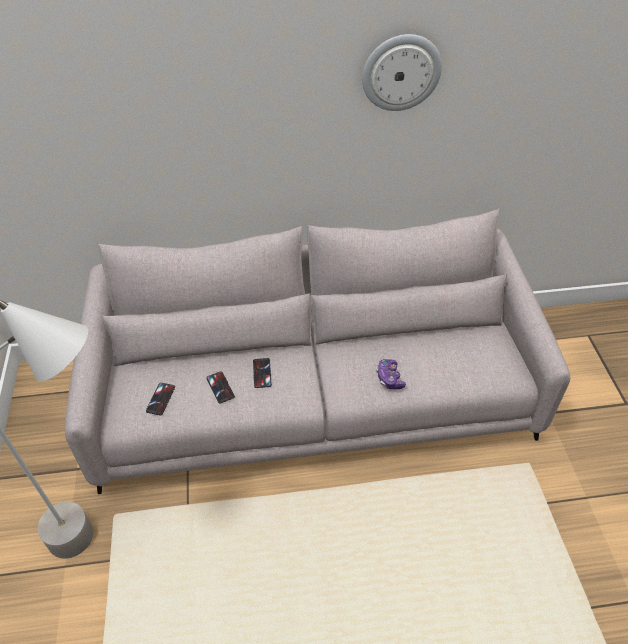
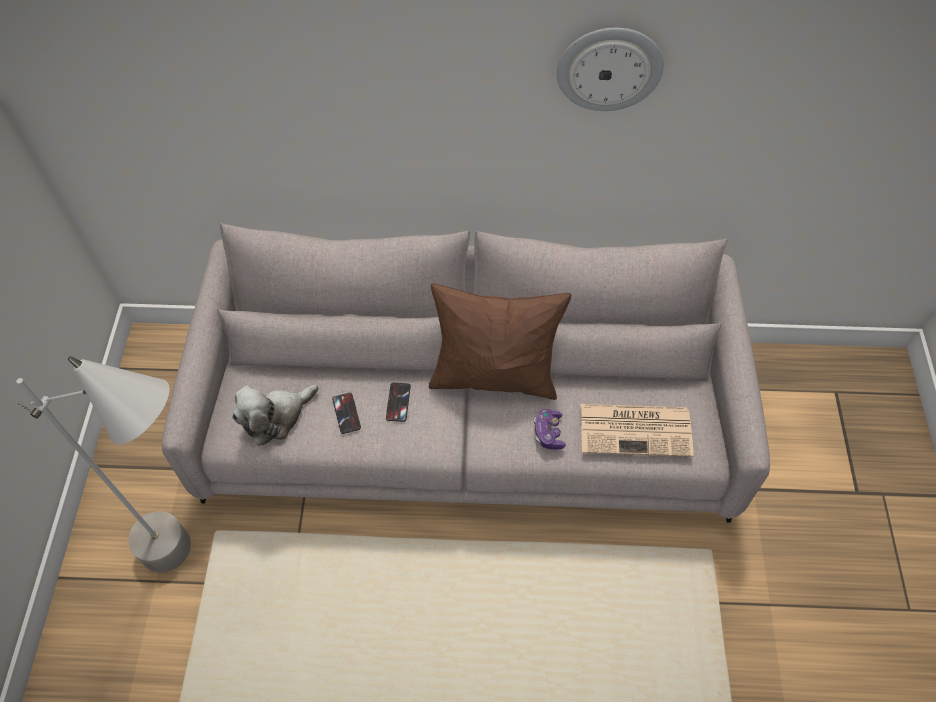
camera: 10 degrees right, 10 degrees up
phone [146,383,175,415] -> plush toy [232,385,319,446]
none -> brown pillow [429,283,572,400]
none -> newspaper [580,404,694,457]

